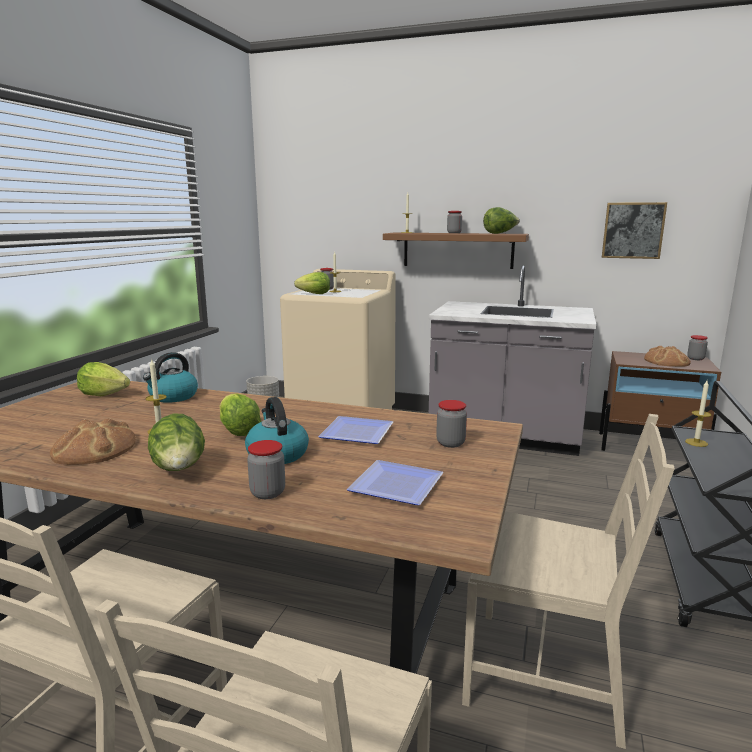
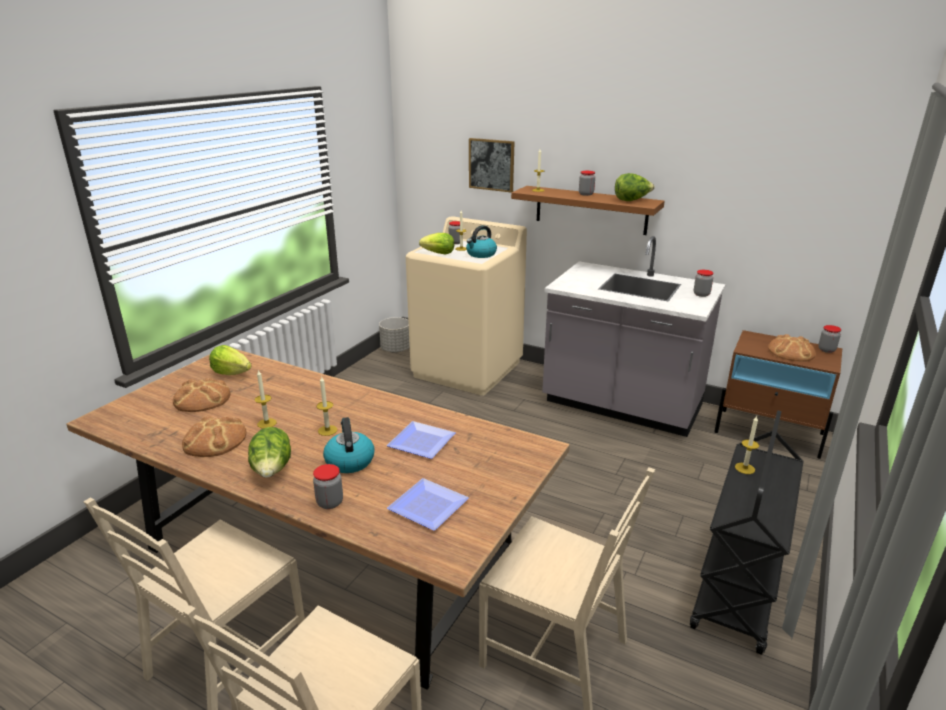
camera: 10 degrees right, 10 degrees up
kettle [143,352,198,403] -> kettle moved to [466,225,497,258]
lettuce [219,393,261,436] -> candle [317,377,337,436]
jar [436,400,467,448] -> jar moved to [694,270,713,297]
picture [602,202,667,259] -> picture moved to [469,138,515,192]
none -> bread [173,378,230,412]

